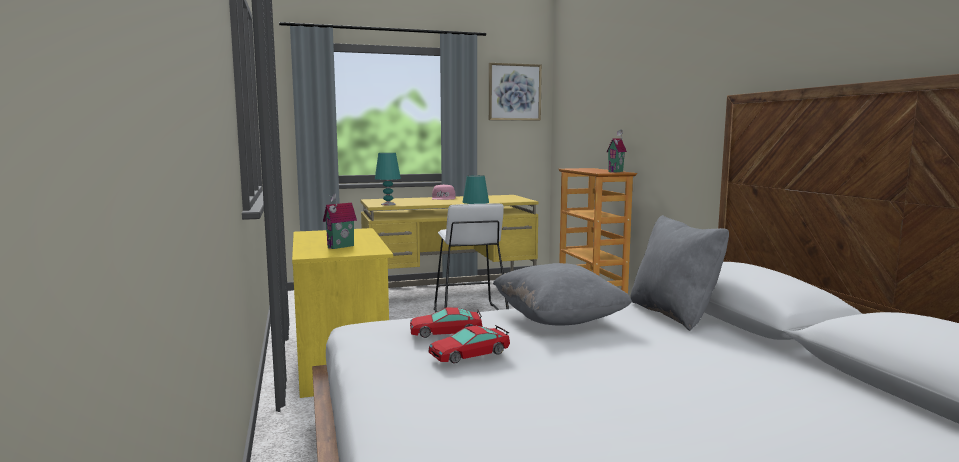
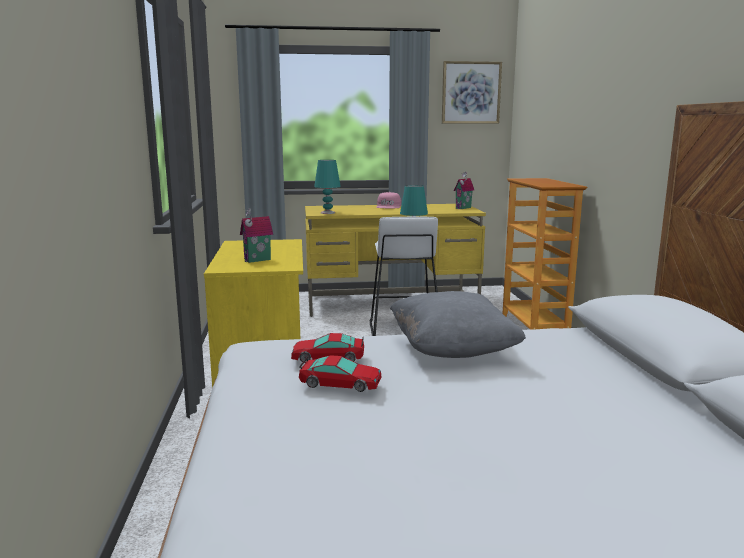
camera: 10 degrees right, 5 degrees up
toy car [429,325,510,364] -> toy car turned 150 degrees counterclockwise [299,355,381,392]
toy house [606,130,627,173] -> toy house moved to [454,172,474,209]
grey pillow [630,215,729,331] -> none

